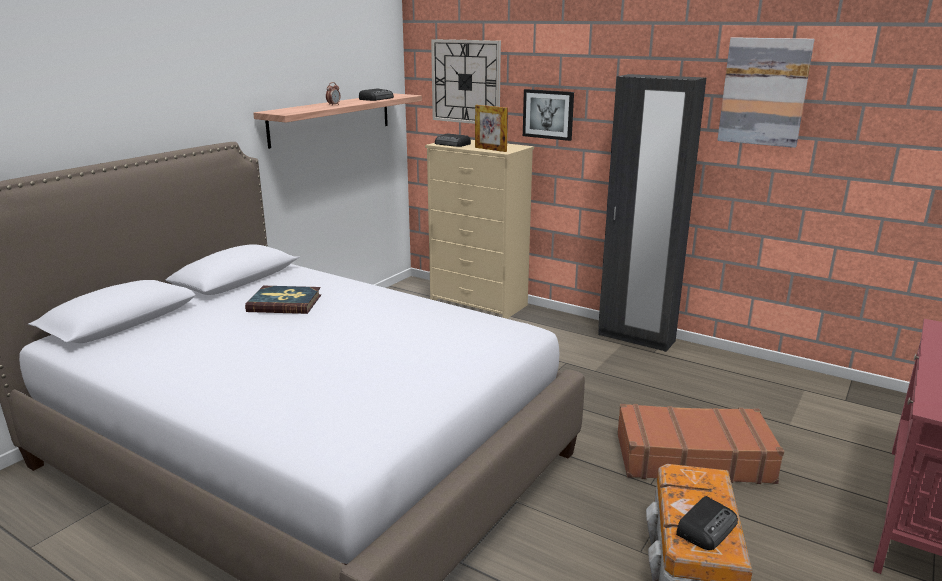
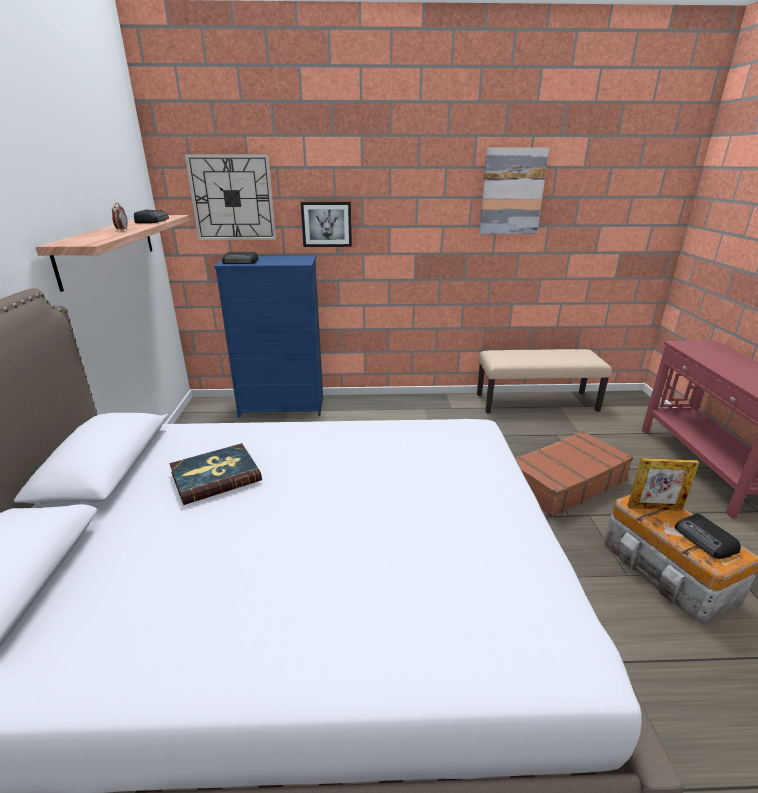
camera: 35 degrees left, 5 degrees up
beige dresser [425,140,534,319] -> blue dresser [214,256,323,417]
picture frame [475,105,508,152] -> picture frame moved to [627,458,699,511]
black wardrobe [598,74,706,352] -> none
radio [676,496,738,550] -> radio turned 150 degrees clockwise [675,514,741,559]
none -> beige bench [477,349,612,414]

